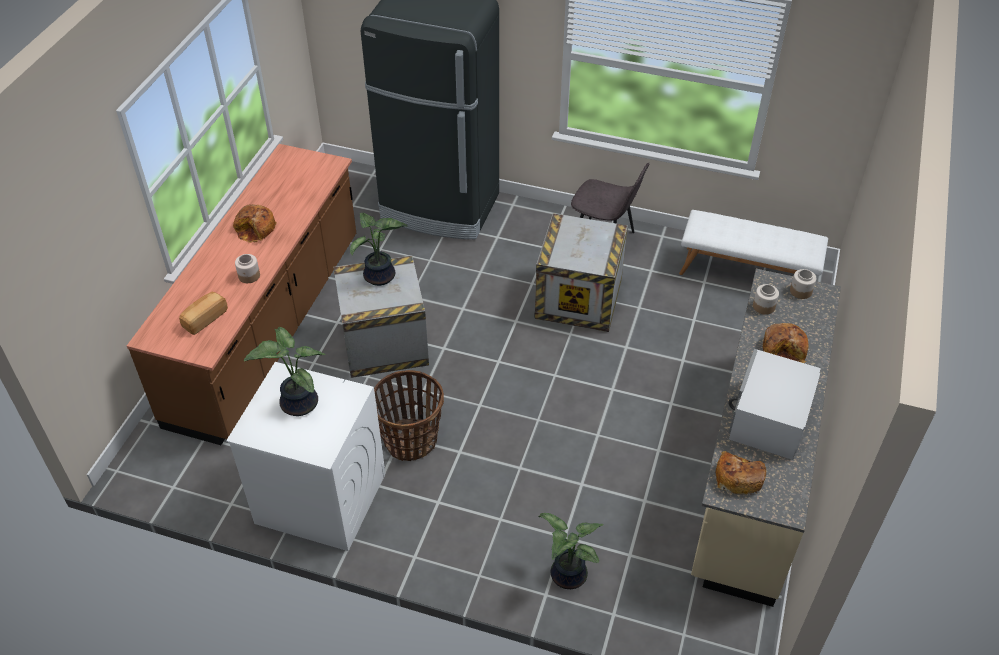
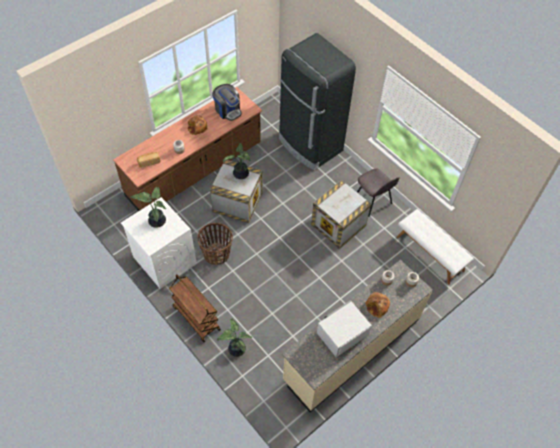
camera: 30 degrees right, 10 degrees up
bread [716,451,766,495] -> none
none -> brown cart [169,274,221,342]
none -> coffee machine [212,84,242,121]

